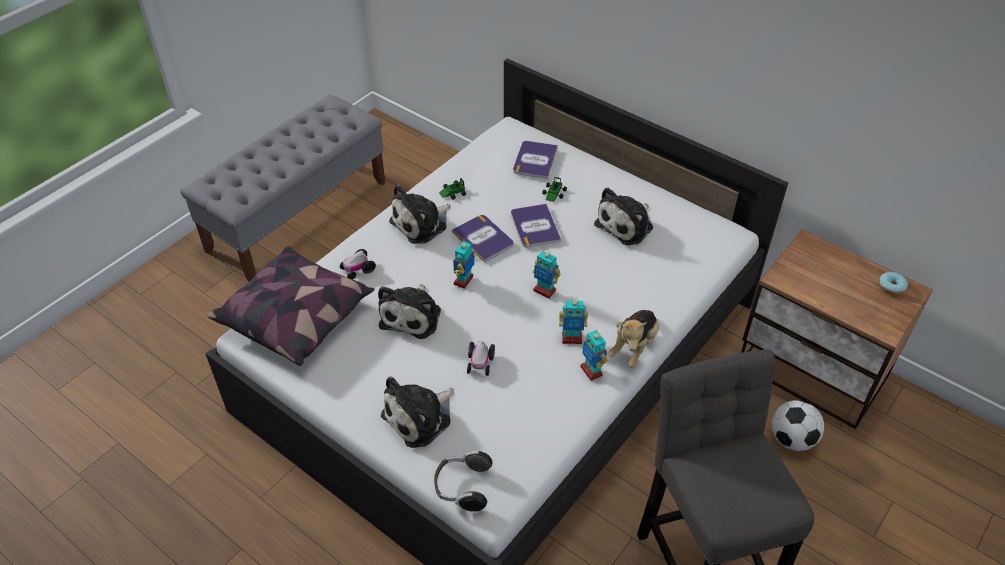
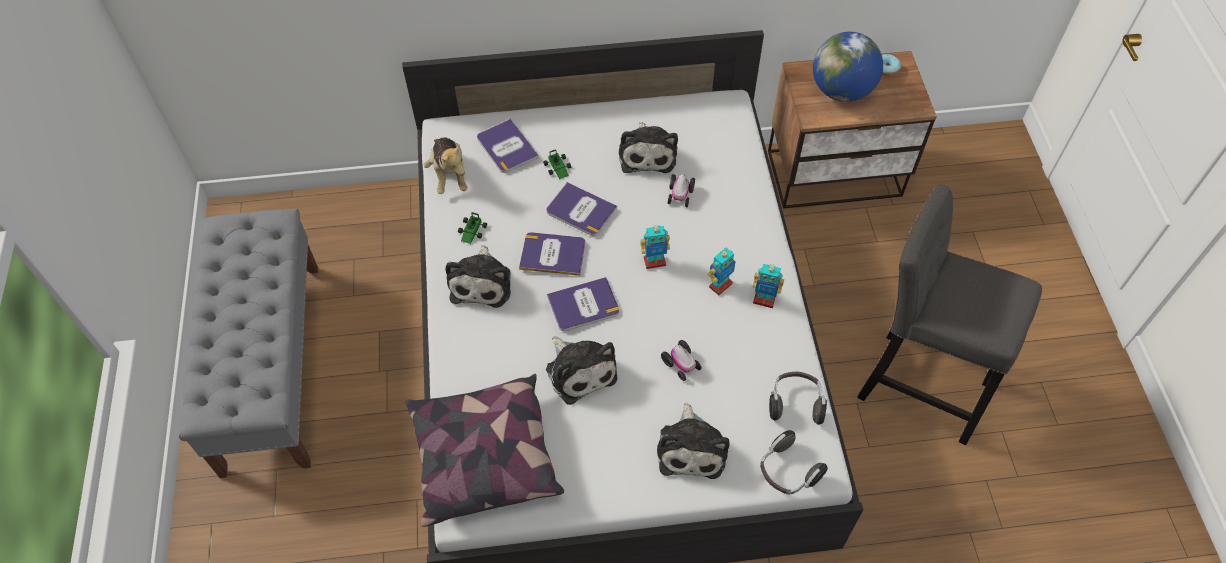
camera: 45 degrees left, 10 degrees up
toy car [340,249,376,279] -> toy car moved to [668,174,695,207]
toy robot [453,240,475,289] -> book [547,277,619,331]
plush toy [608,310,659,368] -> plush toy moved to [424,138,468,194]
football [772,400,824,451] -> none
none -> headphones [769,372,827,425]
none -> globe [813,32,883,102]

